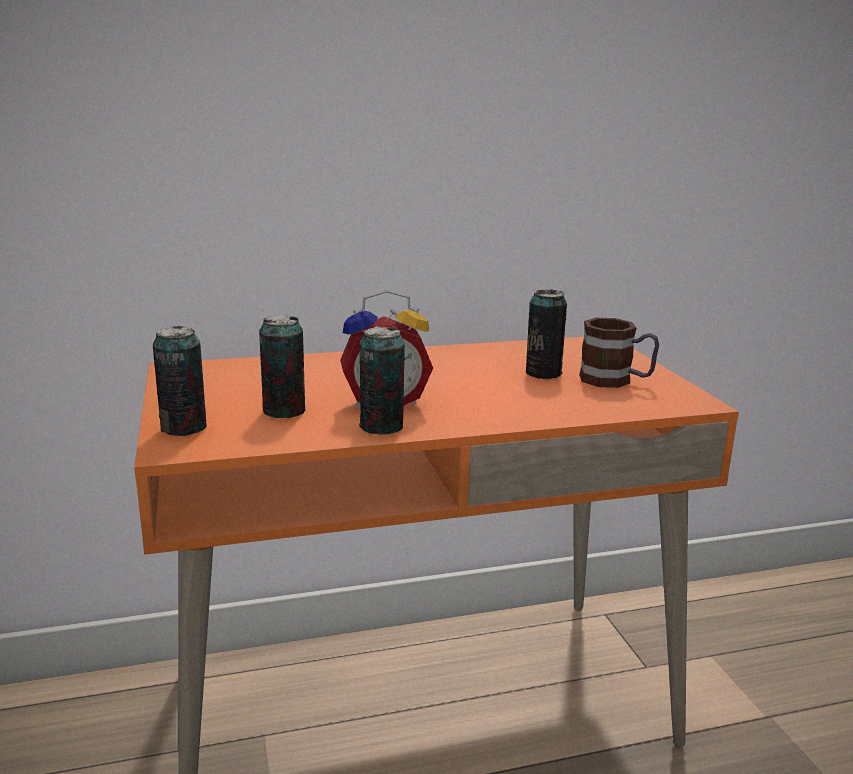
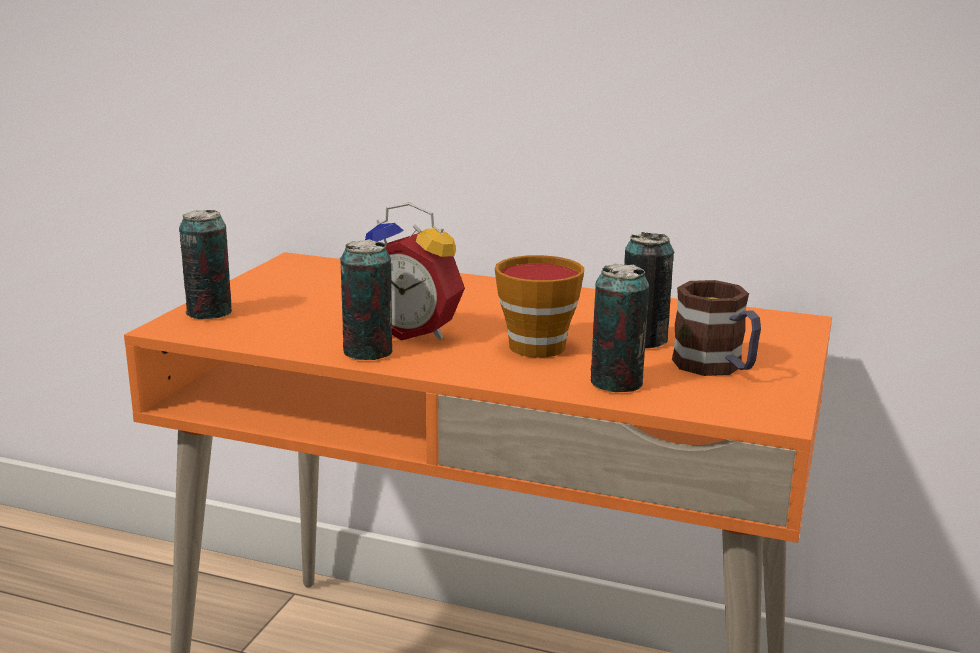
camera: 35 degrees right, 0 degrees up
can [259,314,305,418] -> can moved to [591,263,649,392]
none -> cup [495,255,584,358]

